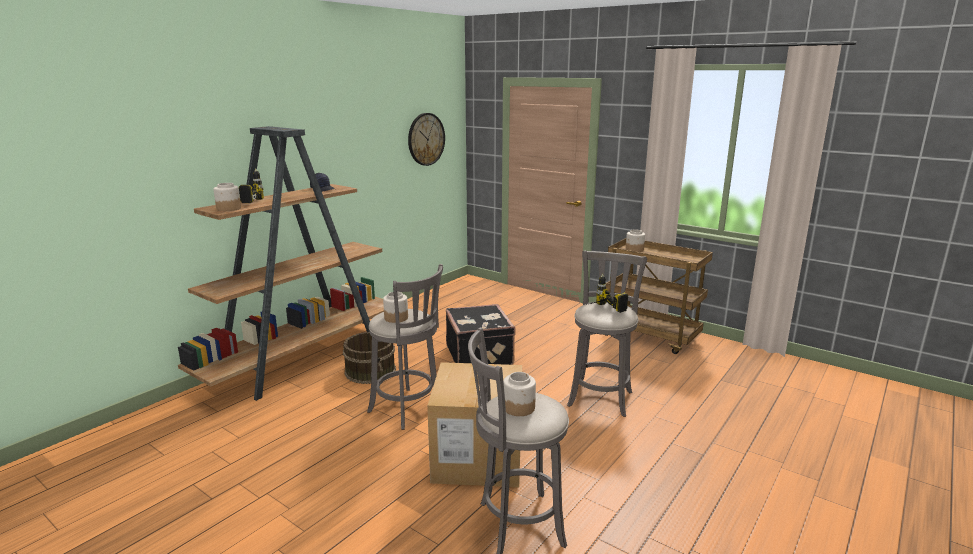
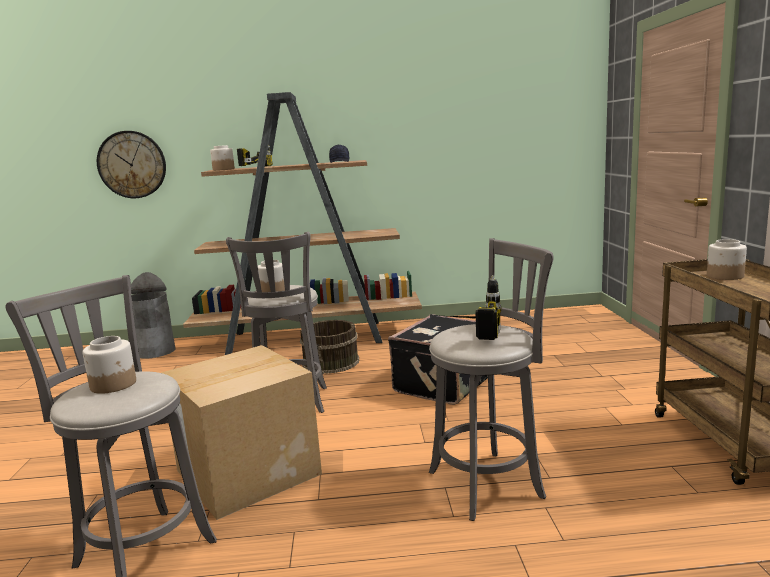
camera: 50 degrees right, 5 degrees down
wall clock [408,113,445,166] -> wall clock moved to [97,131,166,198]
none -> grey trash can [131,272,176,358]

